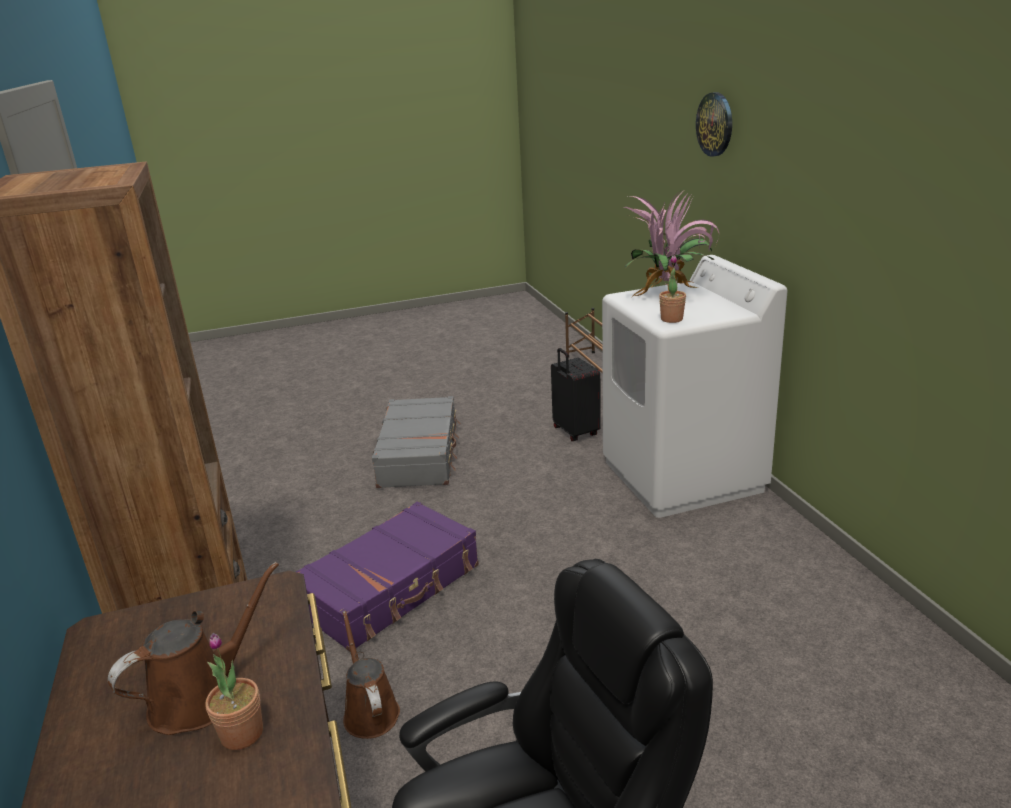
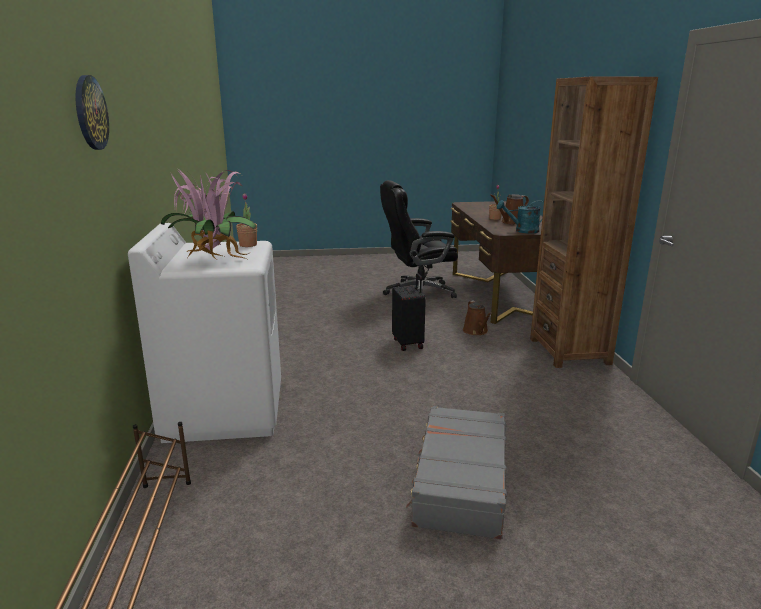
camera: 170 degrees left, 5 degrees down
purple suitcase [296,502,479,652] -> none
black suitcase [551,348,601,441] -> black suitcase moved to [392,273,426,351]
none -> turquoise watering can [497,200,543,233]

